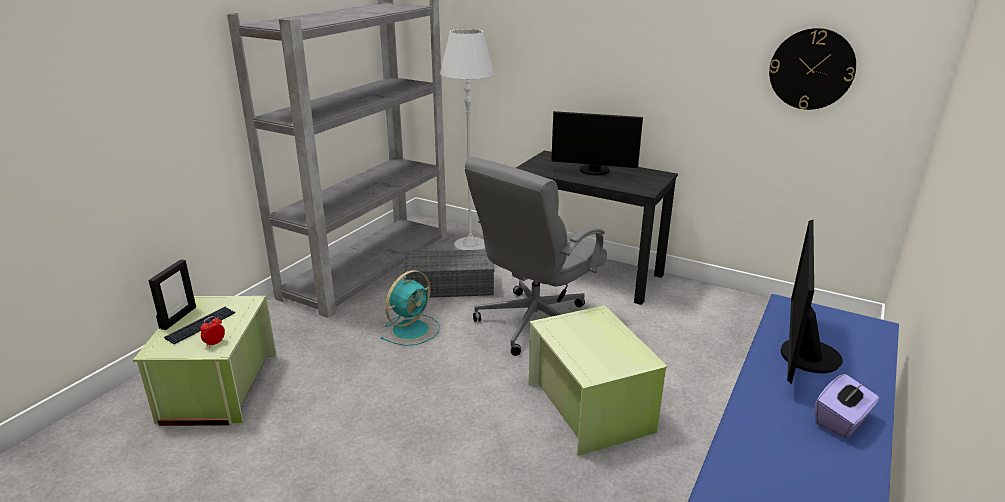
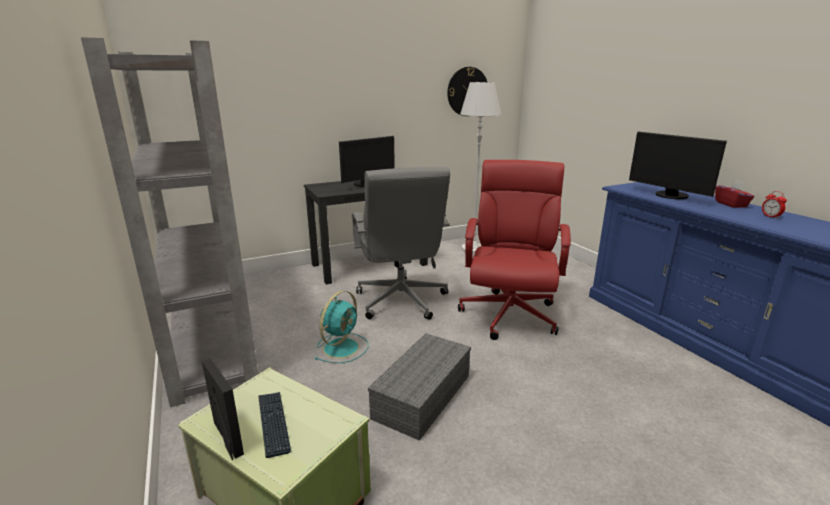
camera: 55 degrees left, 5 degrees down
alarm clock [200,316,225,347] -> alarm clock moved to [762,191,787,219]
turquoise fan [380,270,440,346] -> turquoise fan turned 45 degrees clockwise [314,291,369,363]
grey storage box [403,249,495,298] -> grey storage box moved to [368,333,471,441]
white floor lamp [440,29,495,250] -> white floor lamp moved to [460,82,501,254]
green storage box [529,305,667,456] -> red office chair [458,160,571,340]
purple tissue box [815,374,879,439] -> red tissue box [715,180,754,208]

